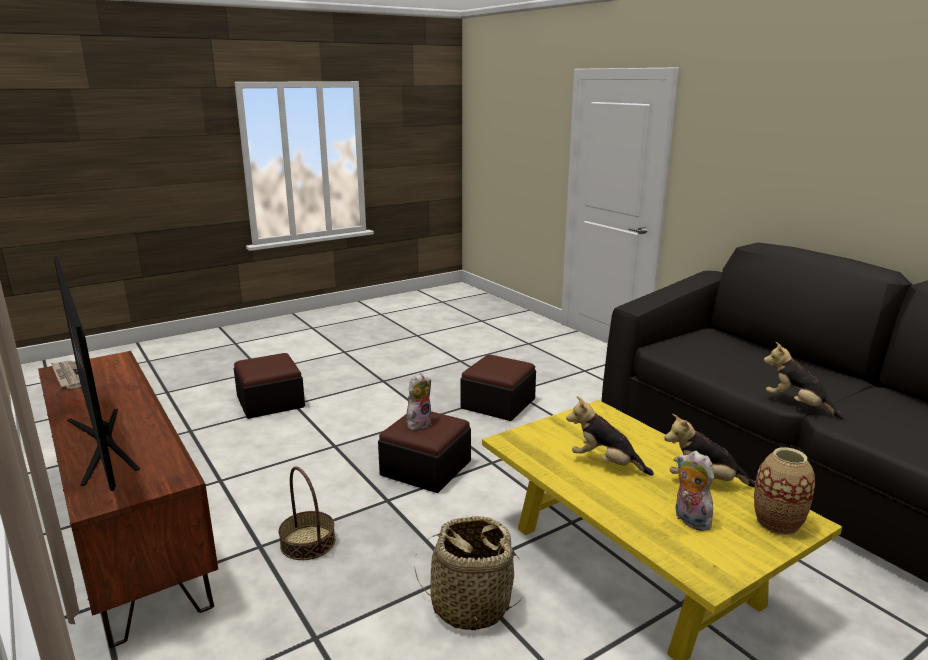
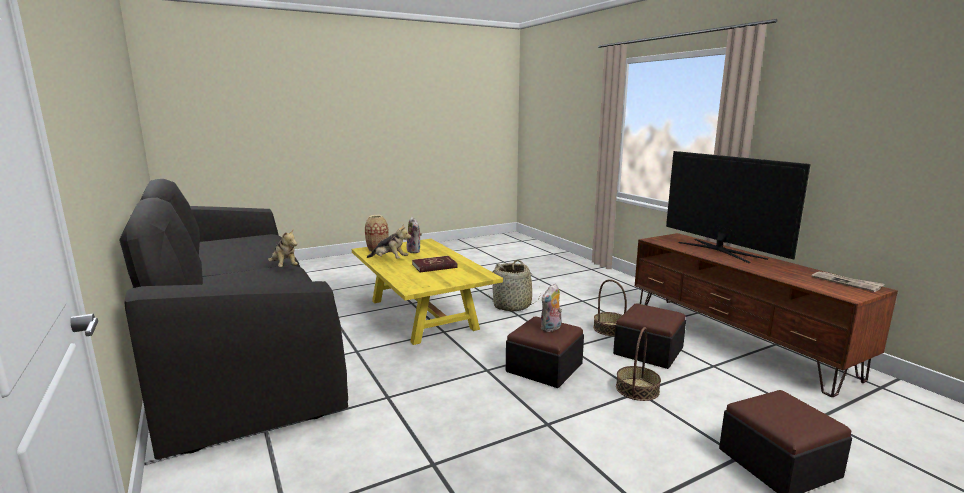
camera: 175 degrees left, 5 degrees down
ottoman [460,354,536,421] -> ottoman moved to [613,303,686,369]
plush toy [566,396,654,476] -> red book [412,256,457,272]
none -> basket [616,327,661,401]

